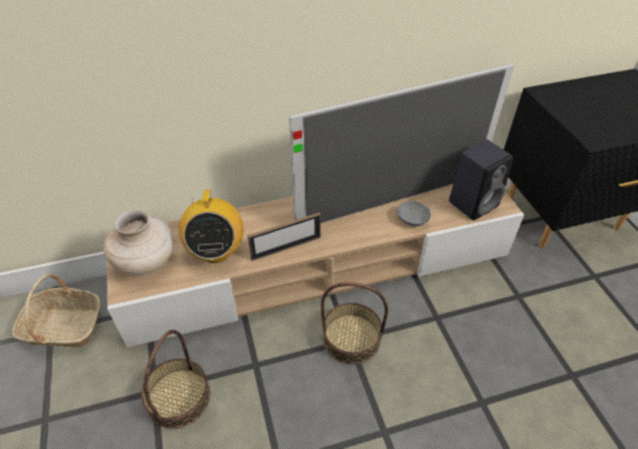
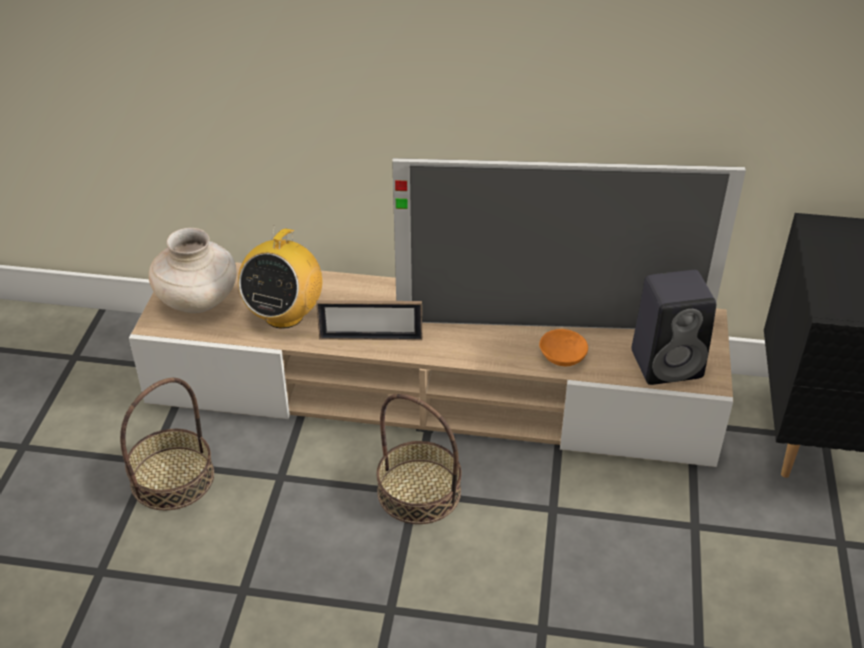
camera: 25 degrees right, 5 degrees down
basket [12,274,101,347] -> none
grey bowl [397,201,431,226] -> orange bowl [539,329,588,366]

